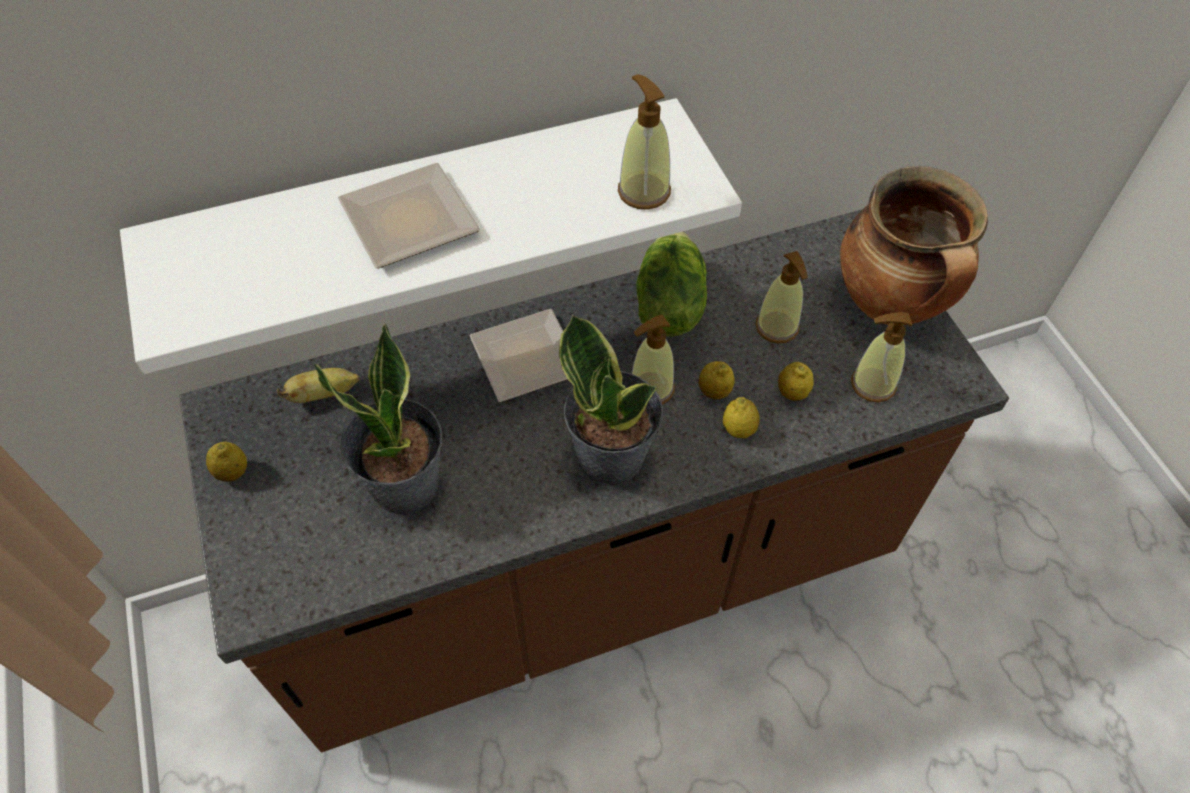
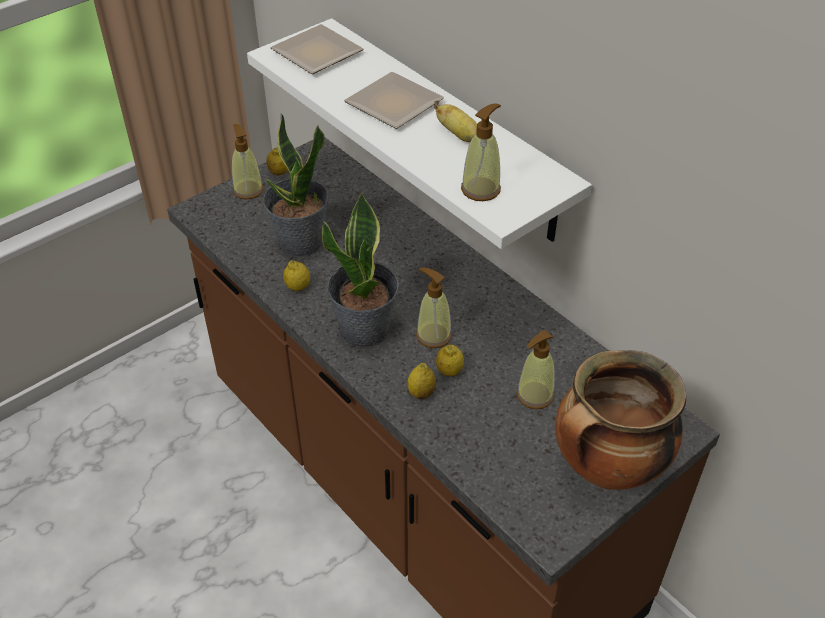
camera: 70 degrees right, 10 degrees down
banana [277,368,360,403] -> banana moved to [434,100,477,142]
plate [469,309,568,402] -> plate moved to [270,24,364,74]
lettuce [636,232,707,337] -> none
lemon [778,362,814,401] -> lemon moved to [283,260,310,291]
soap dispenser [851,312,912,402] -> soap dispenser moved to [232,124,264,199]

